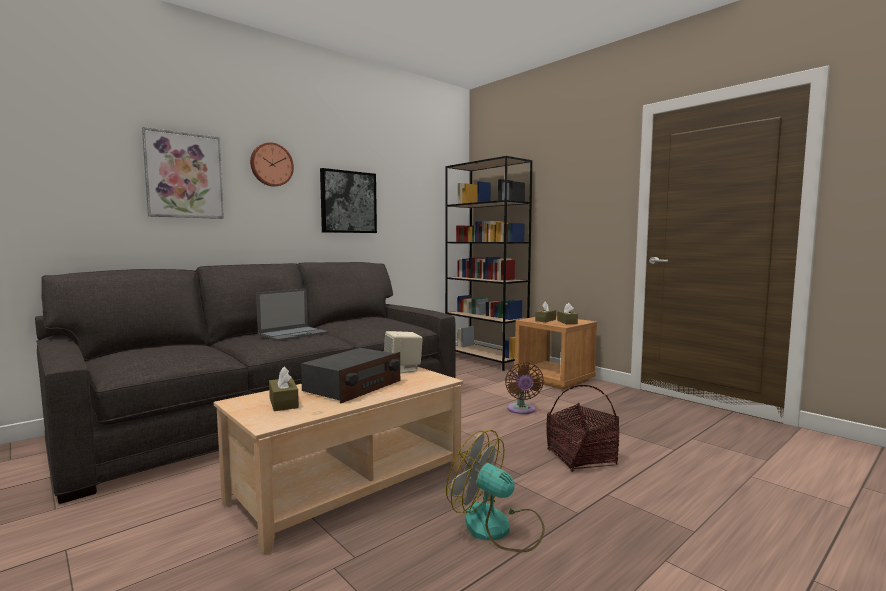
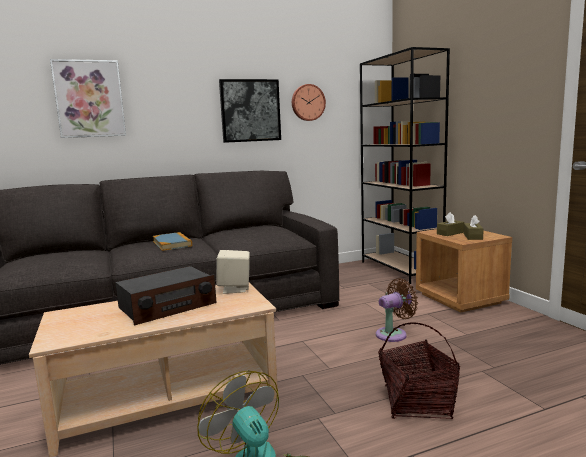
camera: 20 degrees right, 5 degrees up
wall clock [250,142,294,187] -> wall clock moved to [292,84,326,121]
laptop [256,289,328,341] -> book [153,232,192,251]
brown tissue box [269,366,299,411] -> none
brown fan [505,362,544,414] -> brown fan turned 135 degrees counterclockwise [376,278,418,342]

